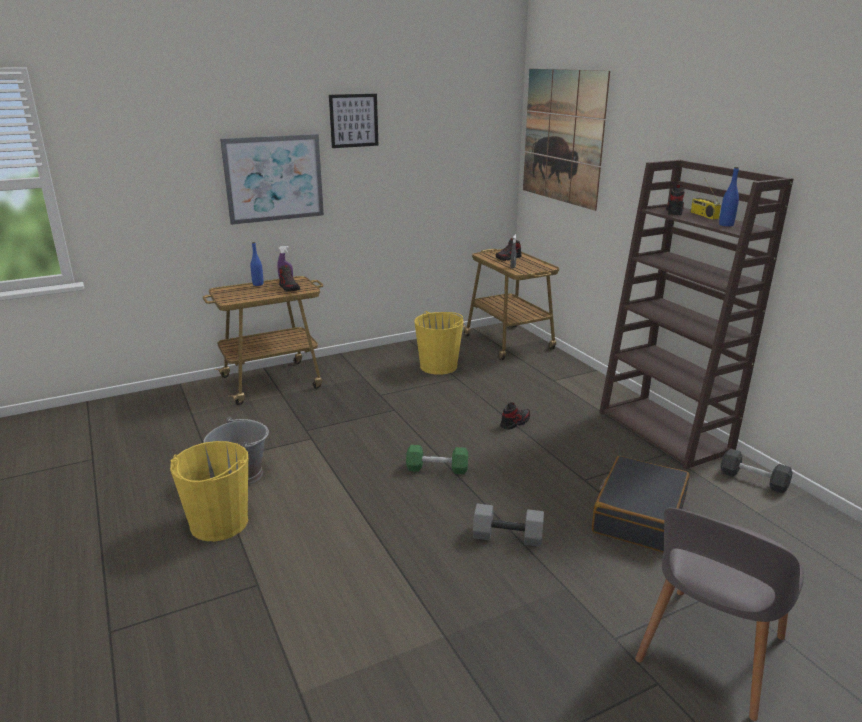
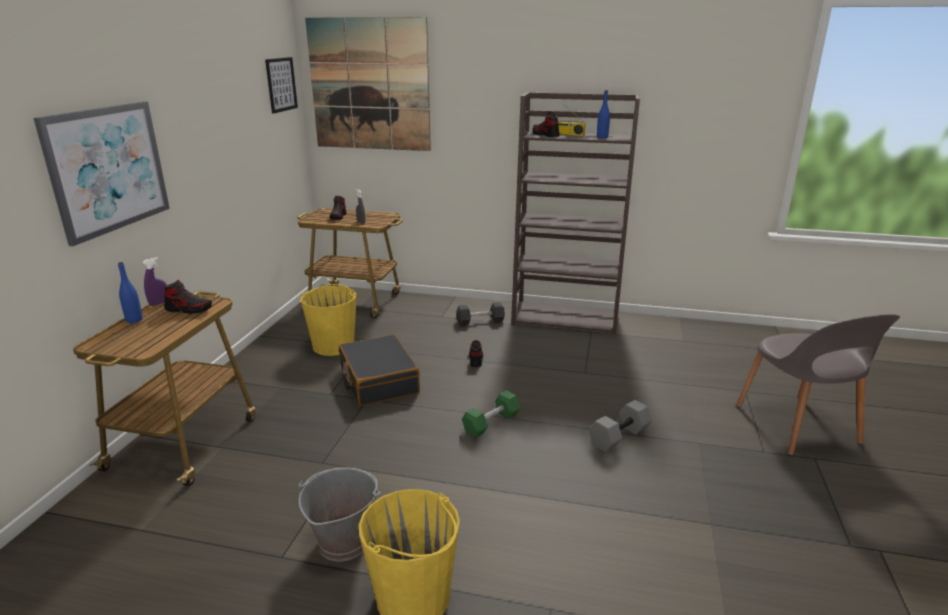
camera: 50 degrees left, 0 degrees up
picture [329,94,378,148] -> picture moved to [265,57,298,114]
black suitcase [592,456,689,552] -> black suitcase moved to [339,334,420,406]
black dumbbell [721,448,792,493] -> black dumbbell moved to [456,302,505,326]

